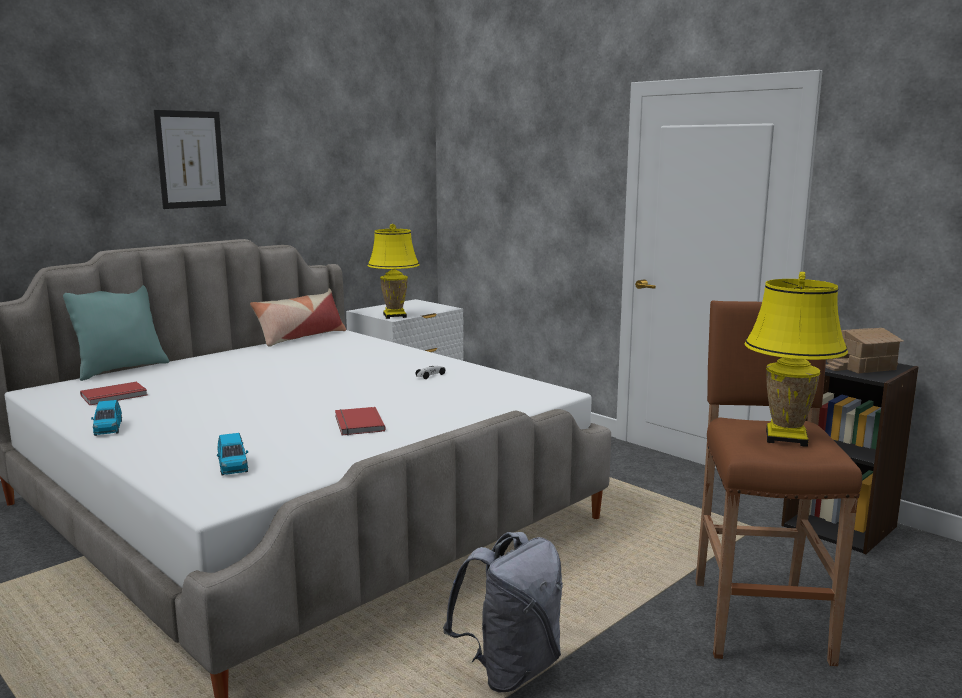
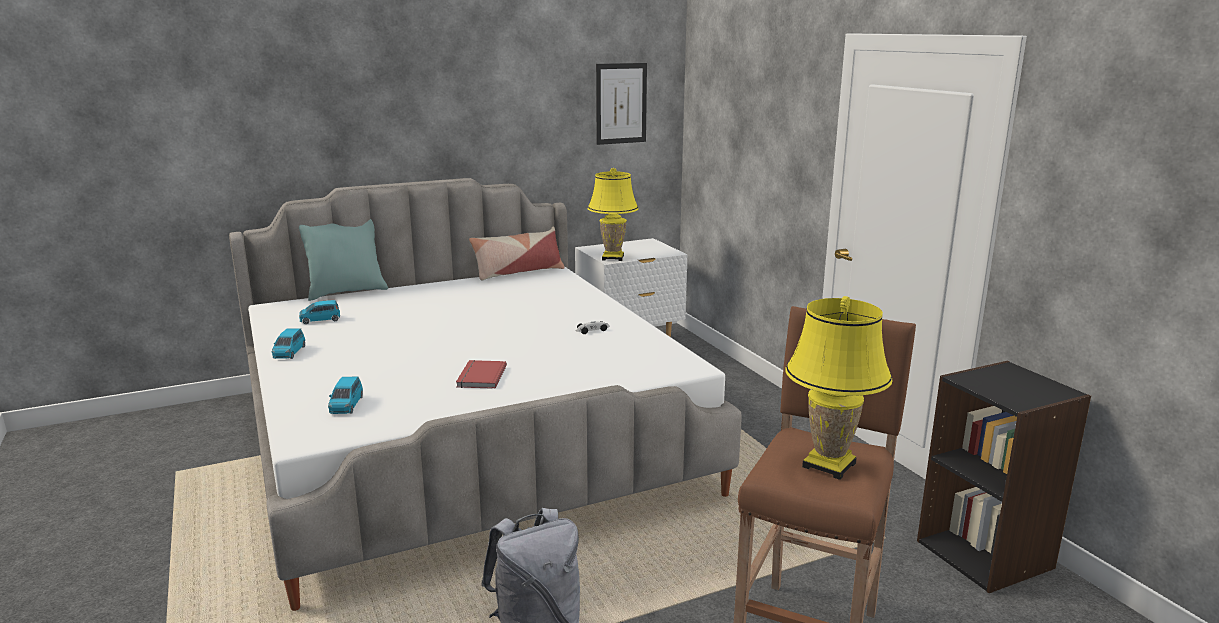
camera: 20 degrees right, 5 degrees up
red book [80,382,147,405] -> blue toy car [299,300,340,324]
picture [154,110,226,209] -> picture moved to [596,63,647,145]
toy house [825,328,904,374] -> none

